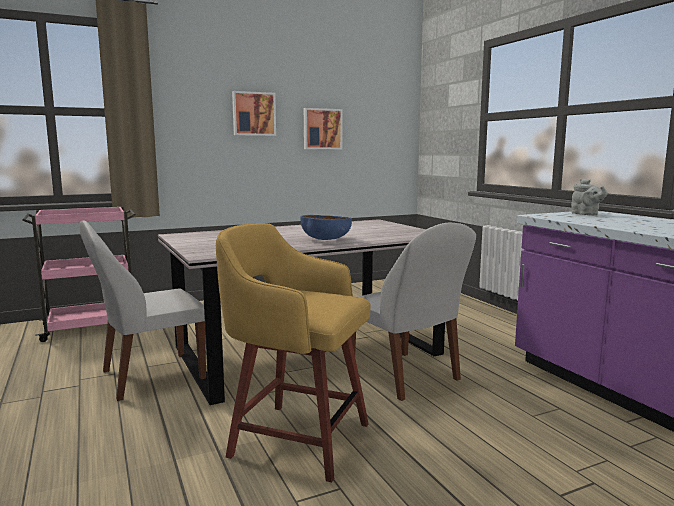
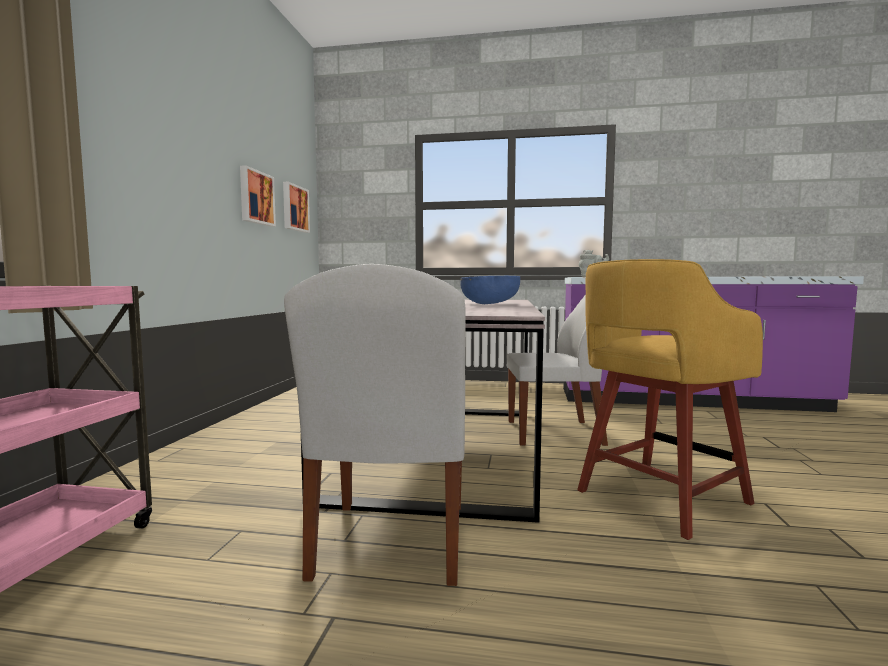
camera: 55 degrees left, 5 degrees down
picture [232,91,276,136] -> picture moved to [283,182,310,233]

